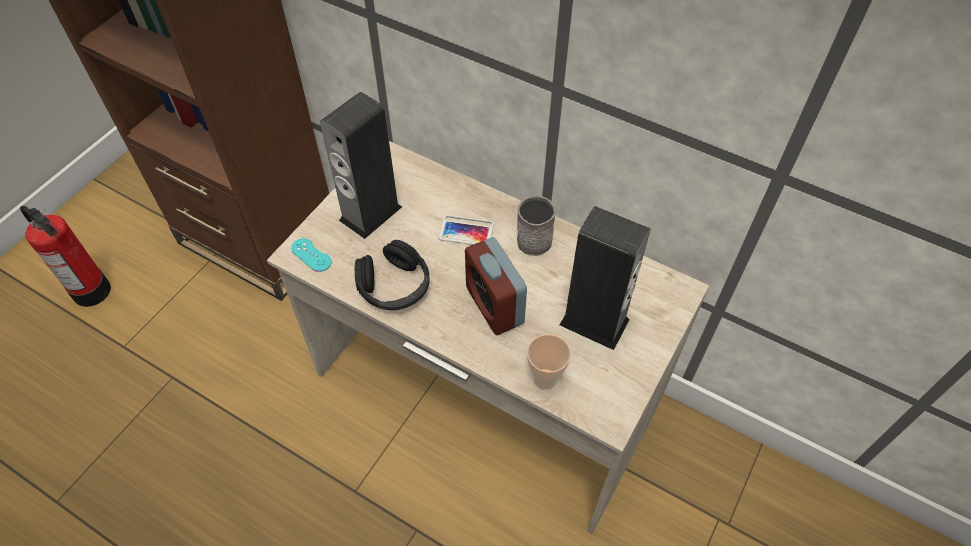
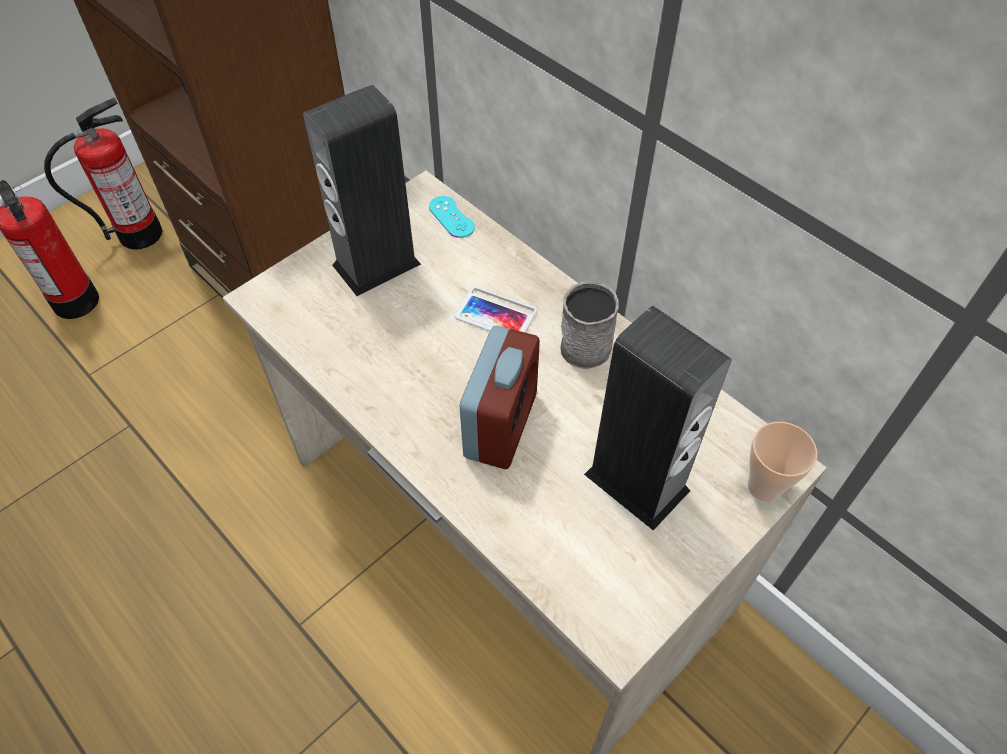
camera: 15 degrees right, 0 degrees up
turquoise game controller [291,238,332,272] -> turquoise game controller moved to [429,196,475,238]
black headphones [355,240,430,310] -> none
alarm clock [465,237,527,335] -> alarm clock turned 150 degrees counterclockwise [460,325,540,469]
cup [527,334,571,390] -> cup moved to [747,422,817,502]
none -> fire extinguisher [44,98,162,250]

